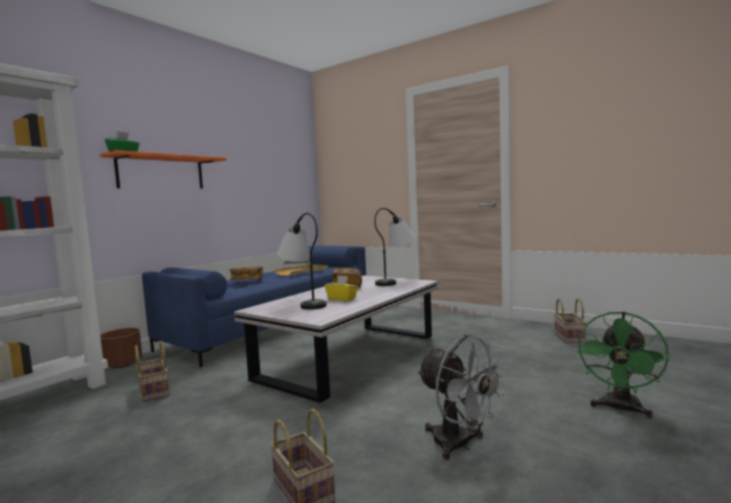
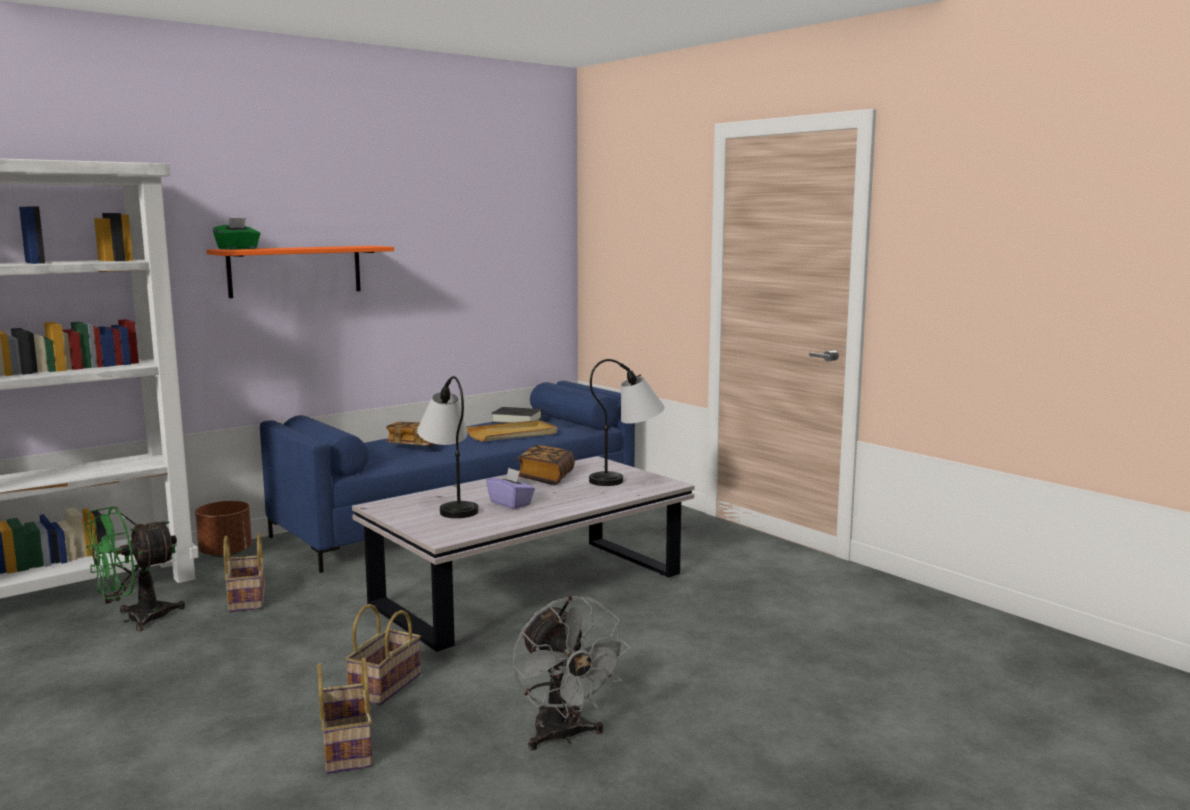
camera: 15 degrees right, 5 degrees up
yellow tissue box [325,276,358,301] -> purple tissue box [486,468,535,509]
basket [554,298,586,343] -> basket moved to [345,604,421,705]
green fan [576,311,669,418] -> green fan moved to [85,506,185,631]

